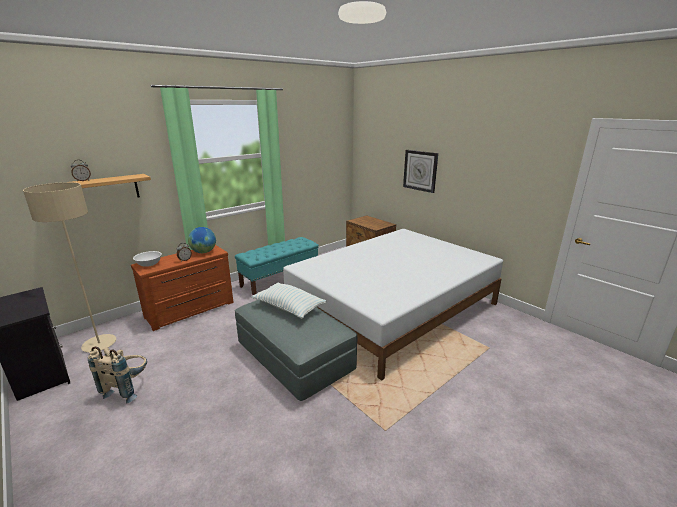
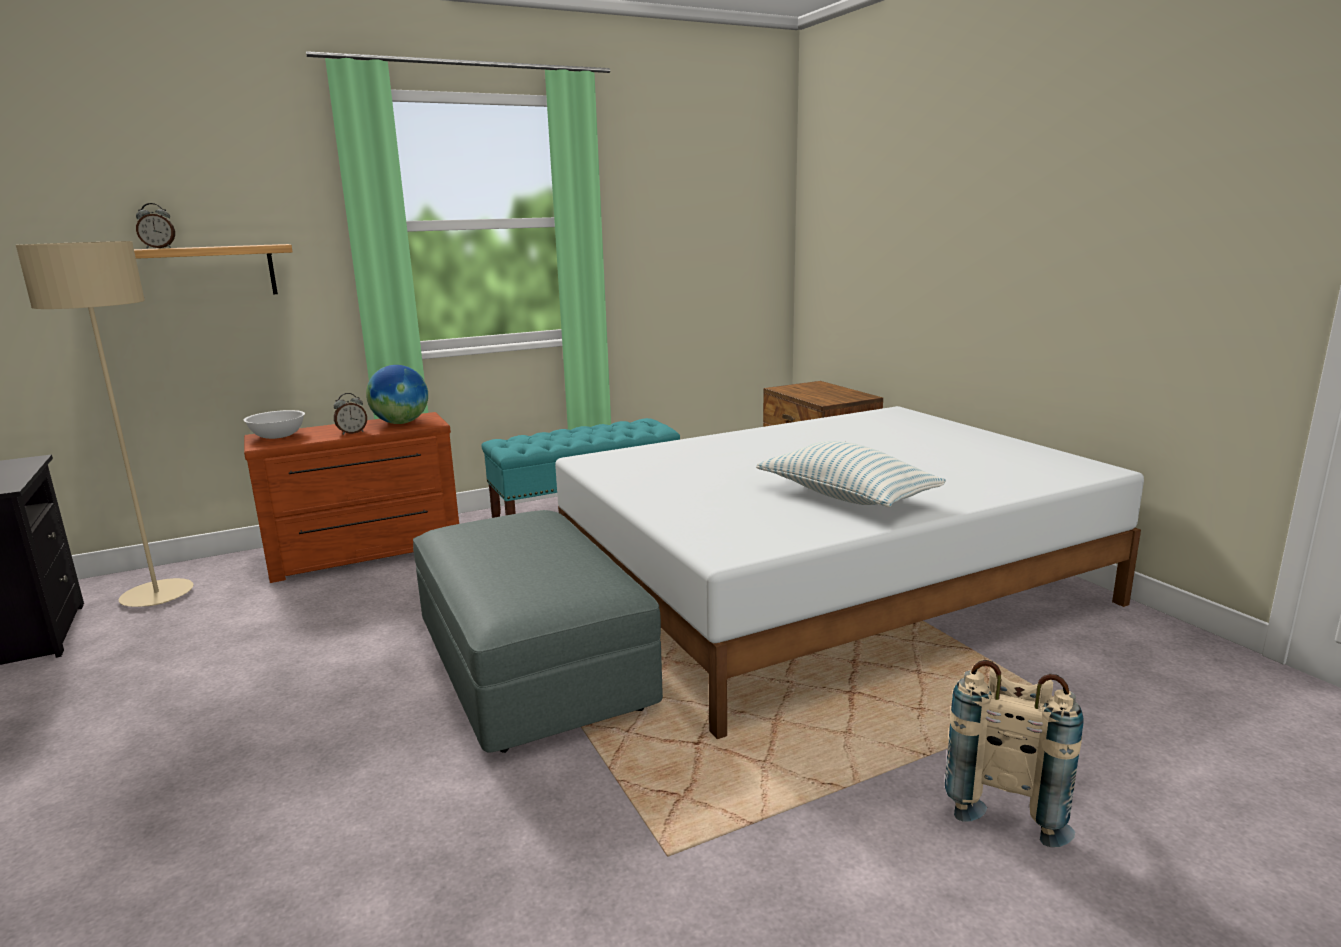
camera: 15 degrees right, 5 degrees down
beige backpack [88,347,147,404] -> beige backpack moved to [945,660,1084,847]
pillow [252,283,326,319] -> pillow moved to [756,441,946,507]
wall clock [403,150,438,193] -> none

